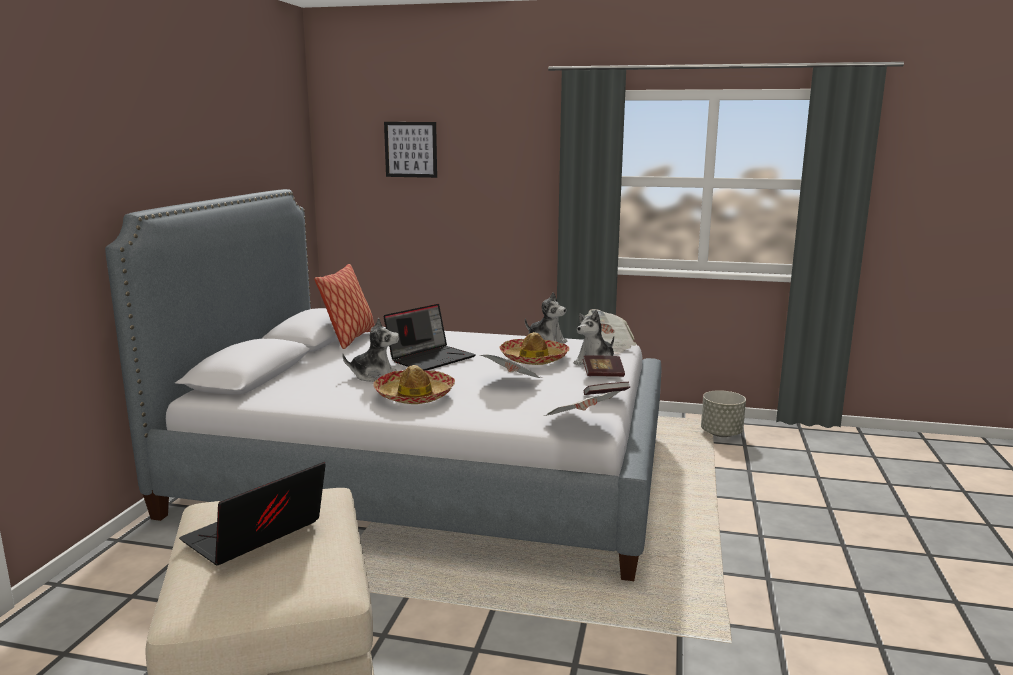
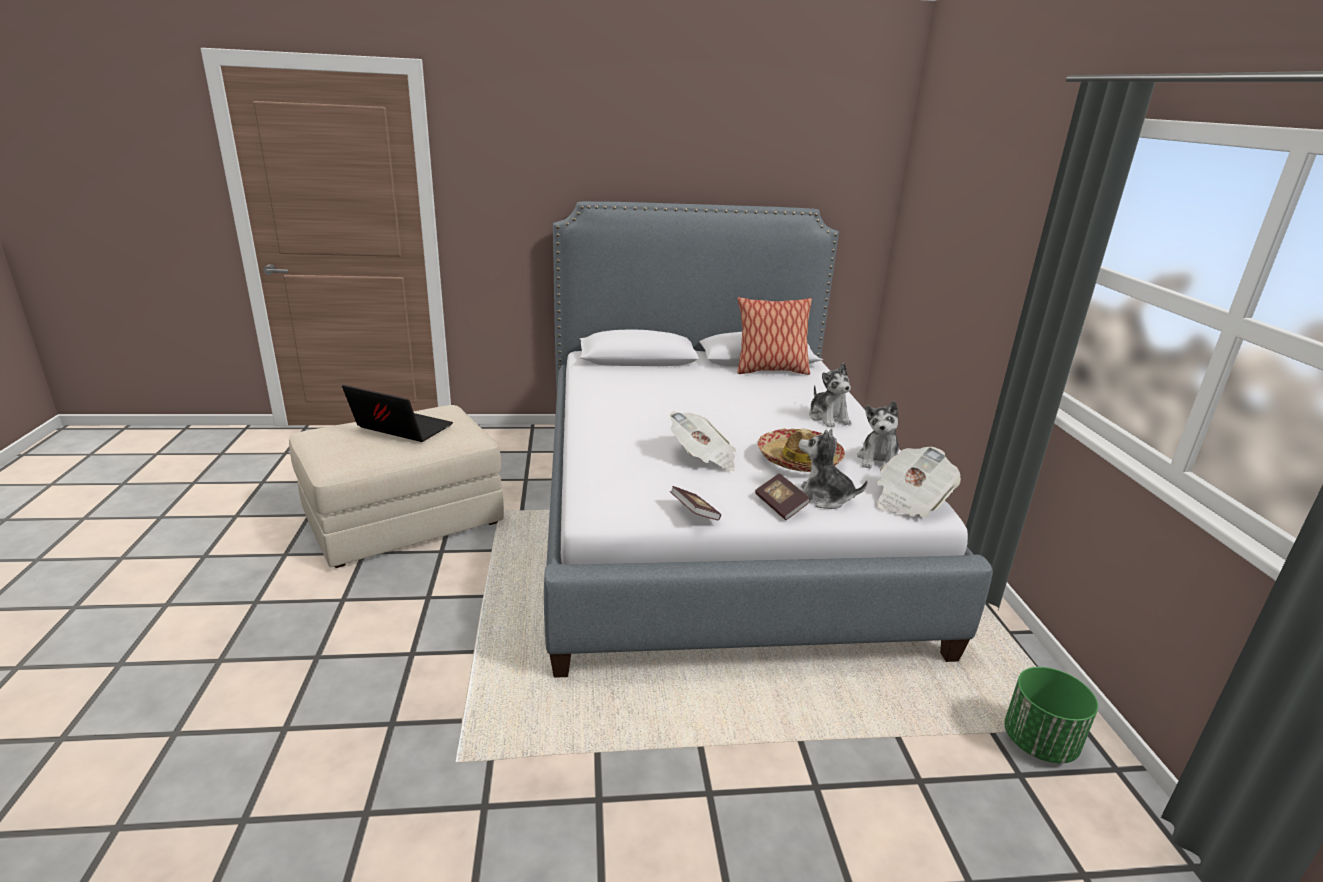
camera: 70 degrees right, 10 degrees up
plush toy [342,318,399,382] -> plush toy moved to [809,363,852,427]
hat [373,365,455,404] -> none
laptop [383,304,476,371] -> none
picture [384,122,437,178] -> none
newspaper [544,391,621,416] -> none
grey planter [701,390,746,437] -> green planter [1004,667,1098,764]

